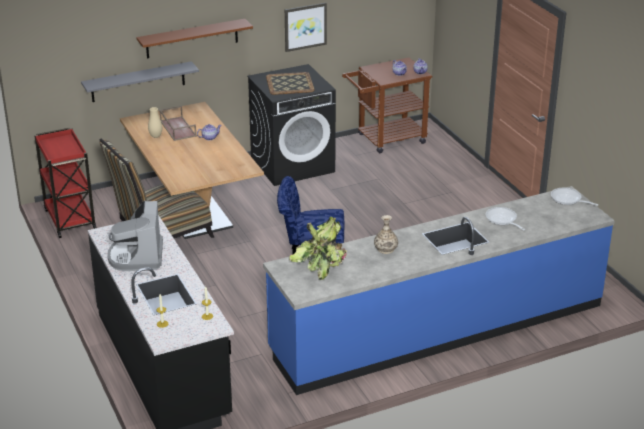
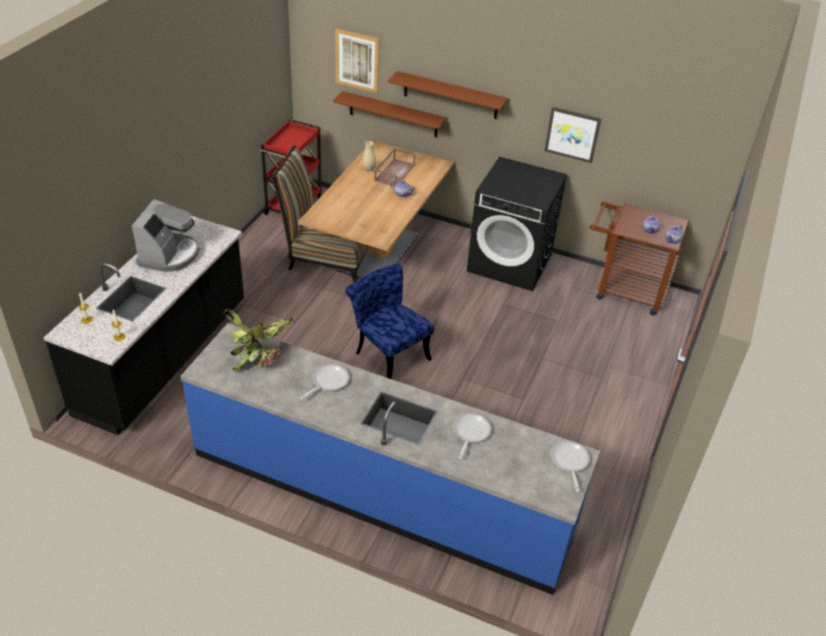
camera: 45 degrees right, 10 degrees up
grey shelf [81,61,199,102] -> brown shelf [333,91,447,137]
coffee machine [107,200,163,271] -> coffee machine turned 150 degrees clockwise [132,199,200,272]
tray [266,72,315,95] -> none
vase [374,215,398,254] -> frying pan [300,364,349,399]
none -> picture [335,29,379,93]

